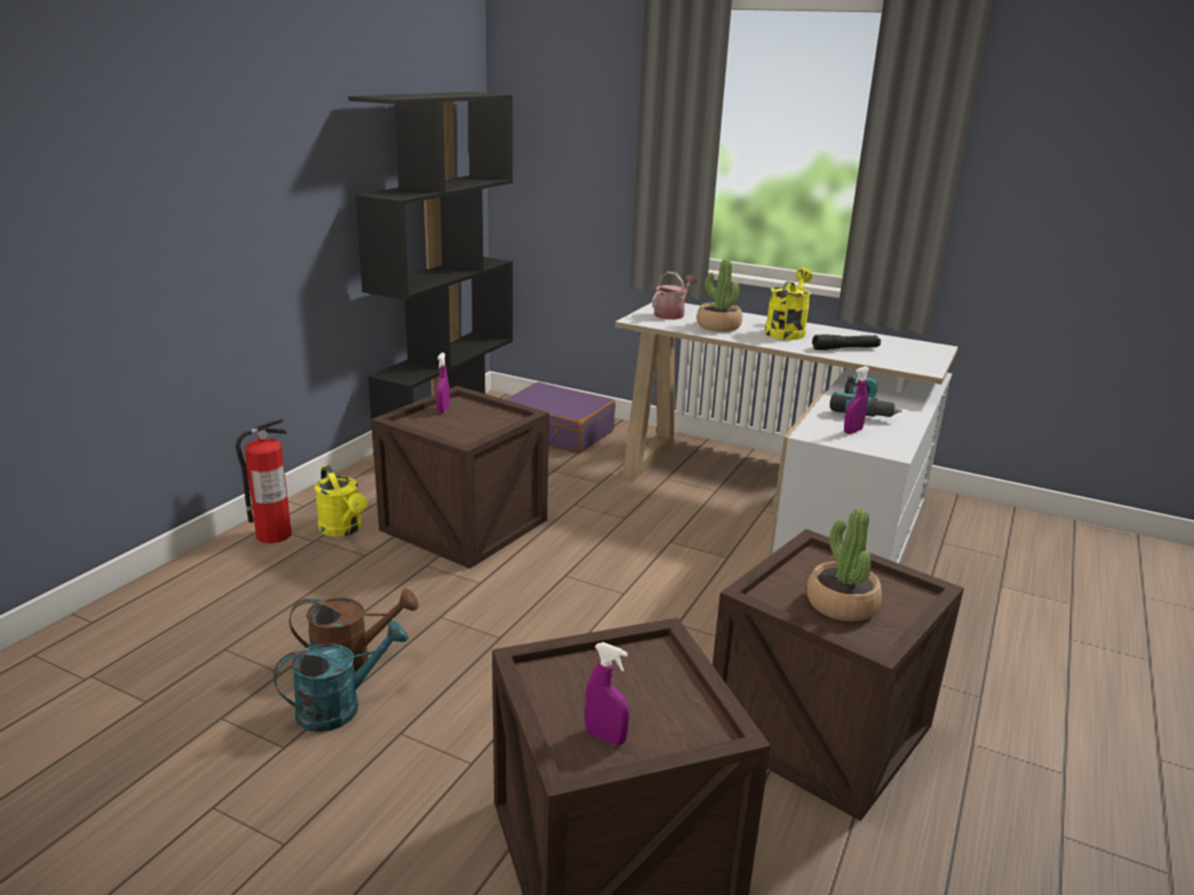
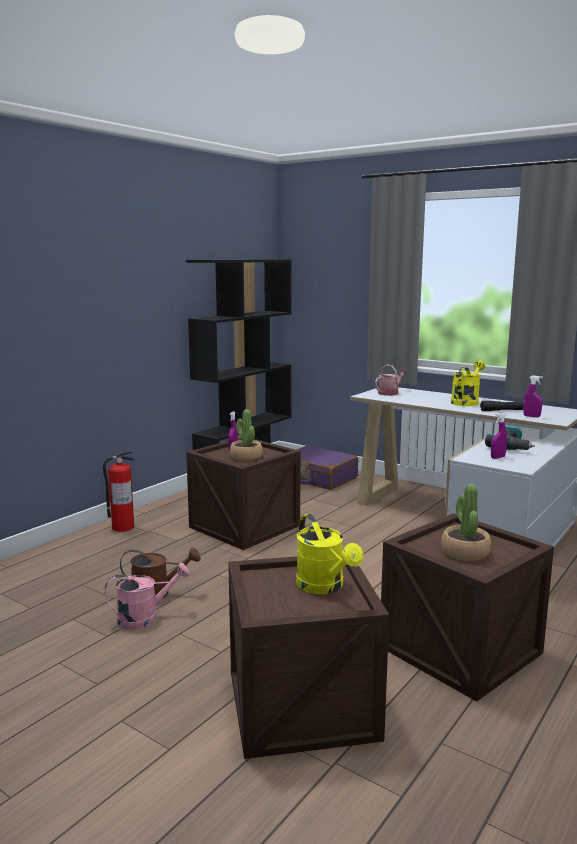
camera: 10 degrees right, 10 degrees down
turquoise watering can [273,621,408,732] -> pink watering can [105,563,190,630]
yellow watering can [315,465,367,537] -> yellow watering can moved to [296,514,363,594]
purple spray bottle [584,642,630,745] -> purple spray bottle moved to [523,375,543,418]
potted plant [697,259,742,332] -> potted plant moved to [230,409,263,461]

